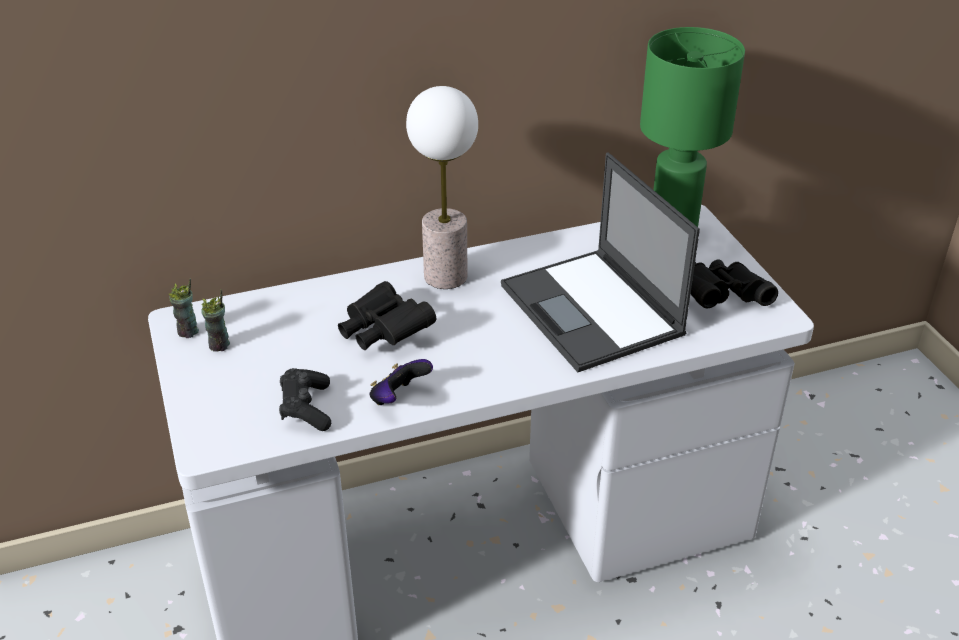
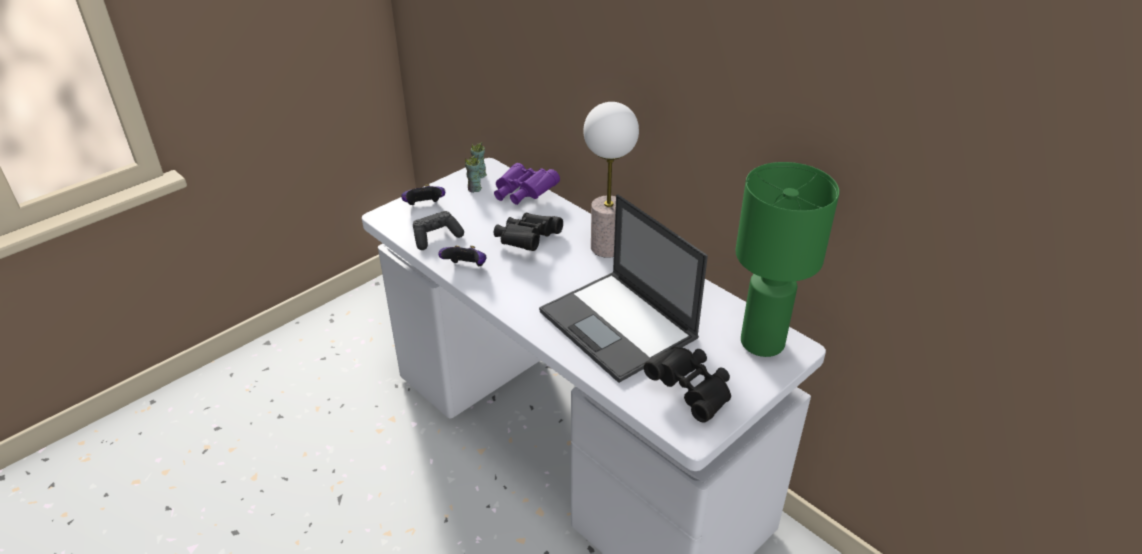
camera: 65 degrees right, 0 degrees up
laptop [501,152,700,372] -> laptop turned 75 degrees counterclockwise [539,194,708,383]
none -> game controller [401,184,445,205]
none -> purple binoculars [494,163,560,205]

